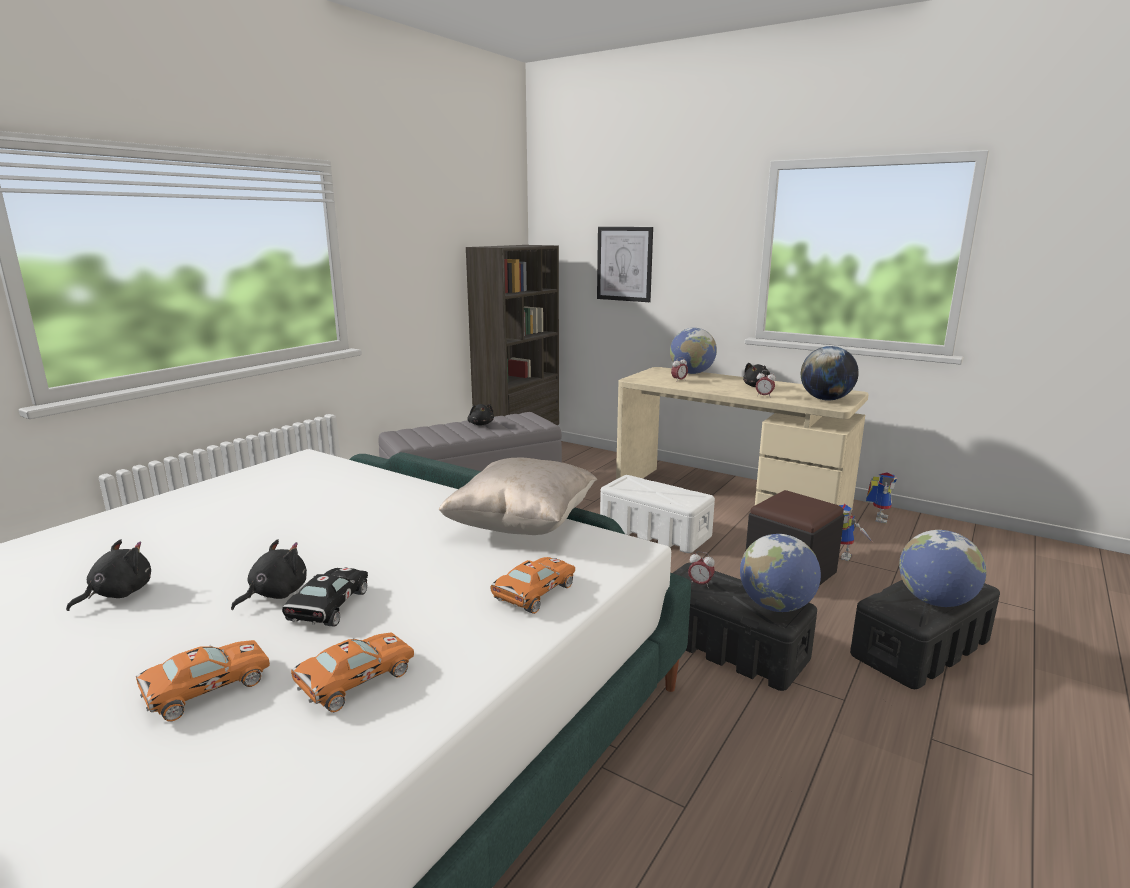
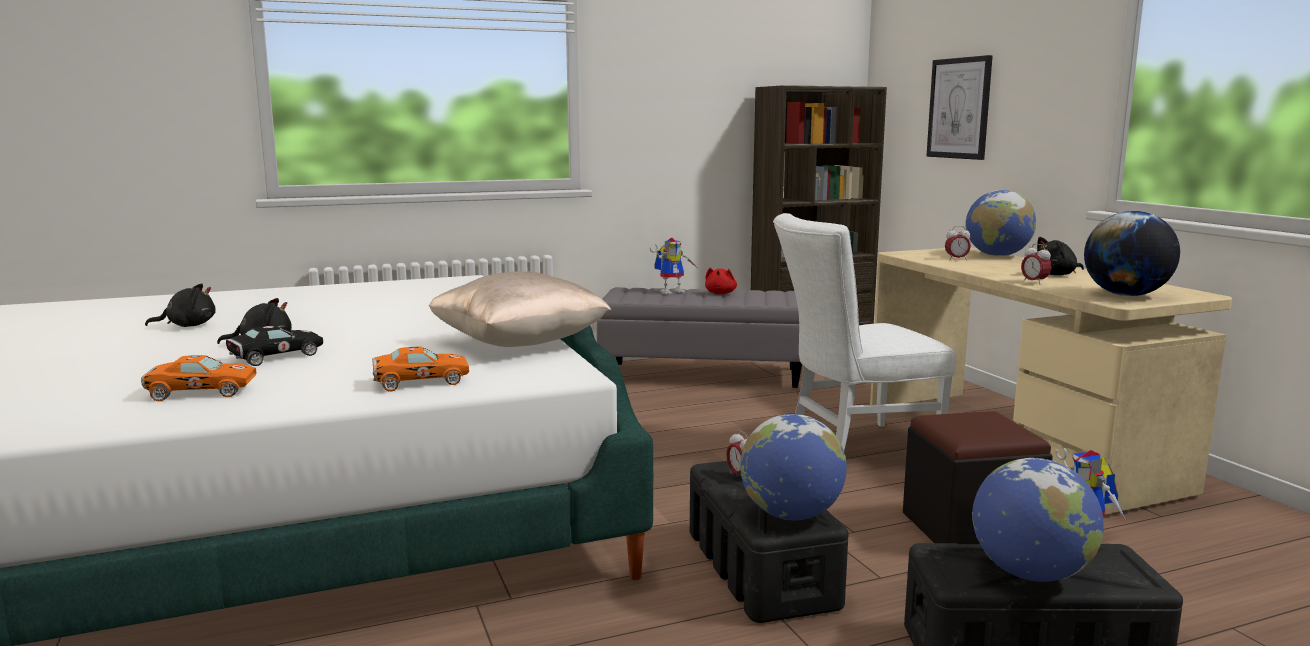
camera: 35 degrees right, 5 degrees down
orange toy car [136,640,270,721] -> none
black plush toy [467,404,494,425] -> red plush toy [705,267,737,294]
white storage box [600,475,715,553] -> white chair [773,213,956,450]
toy robot [866,472,897,523] -> toy robot moved to [649,237,697,294]

